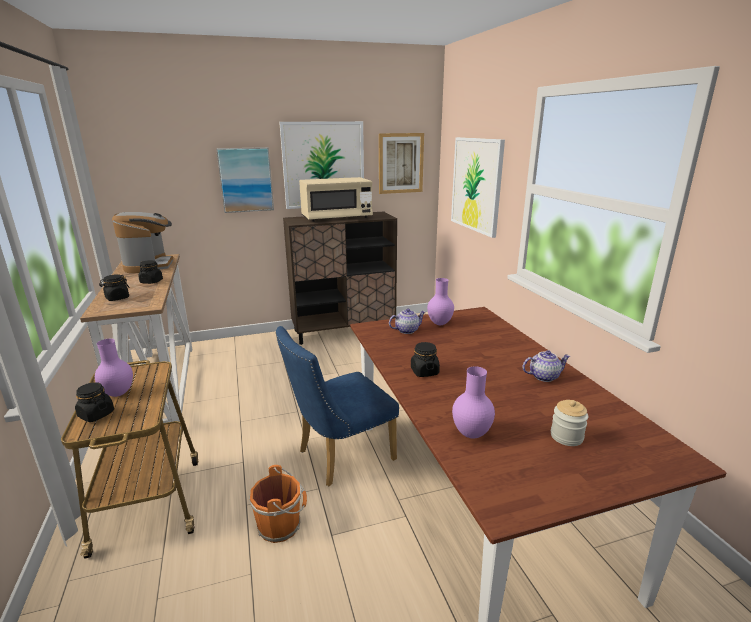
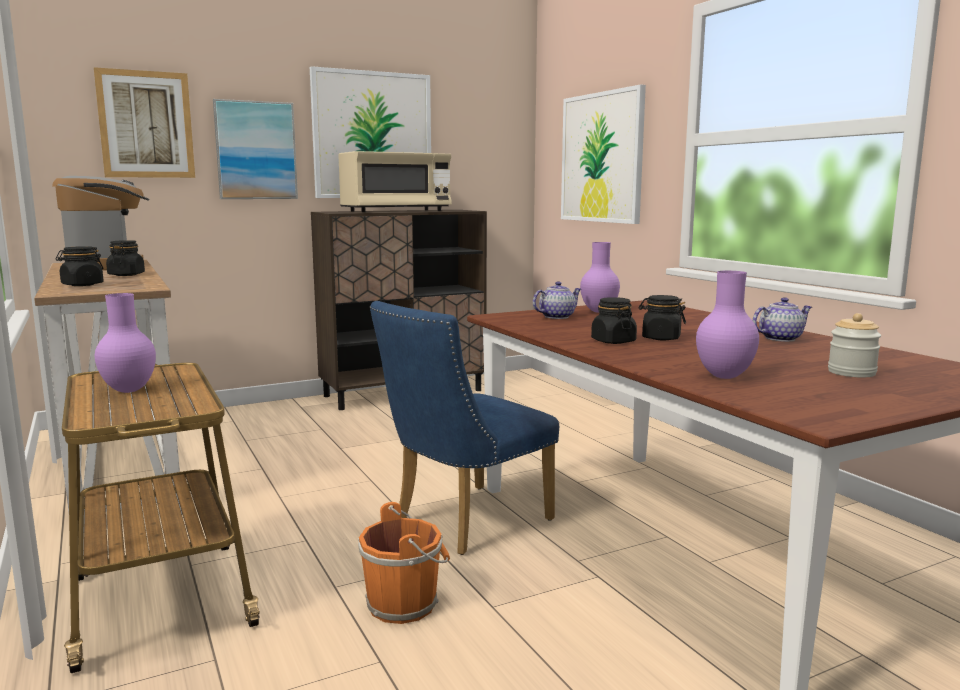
camera: 10 degrees left, 10 degrees down
black jar [75,382,114,422] -> black jar moved to [639,295,686,340]
picture [379,133,424,194] -> picture moved to [94,67,195,178]

